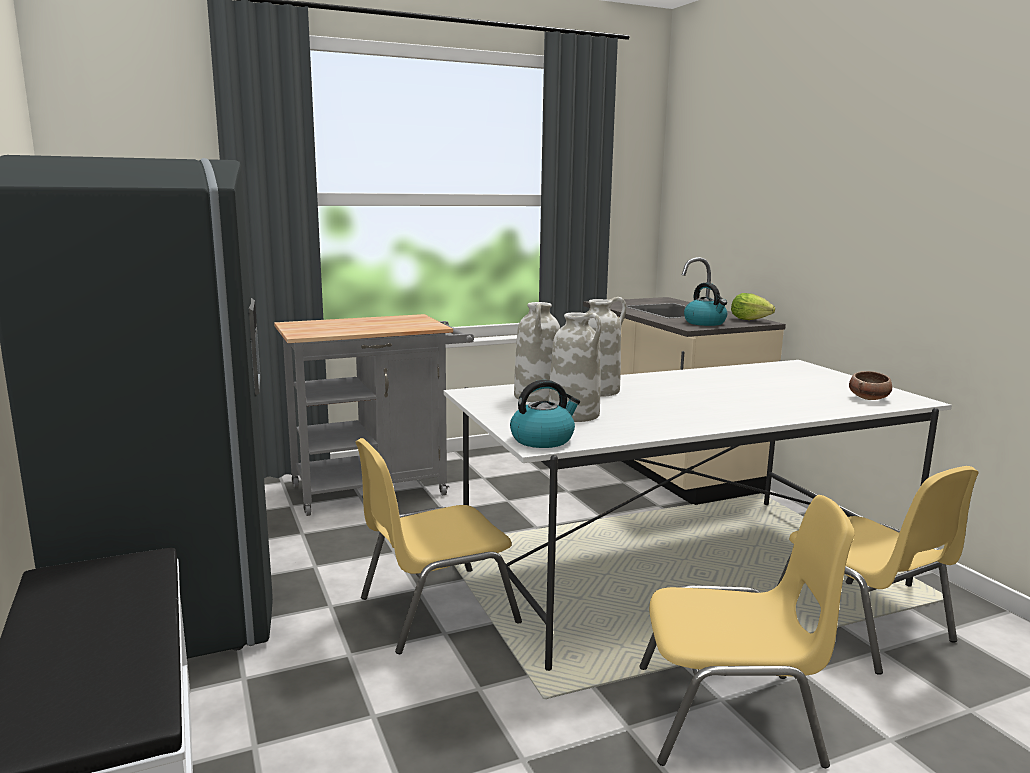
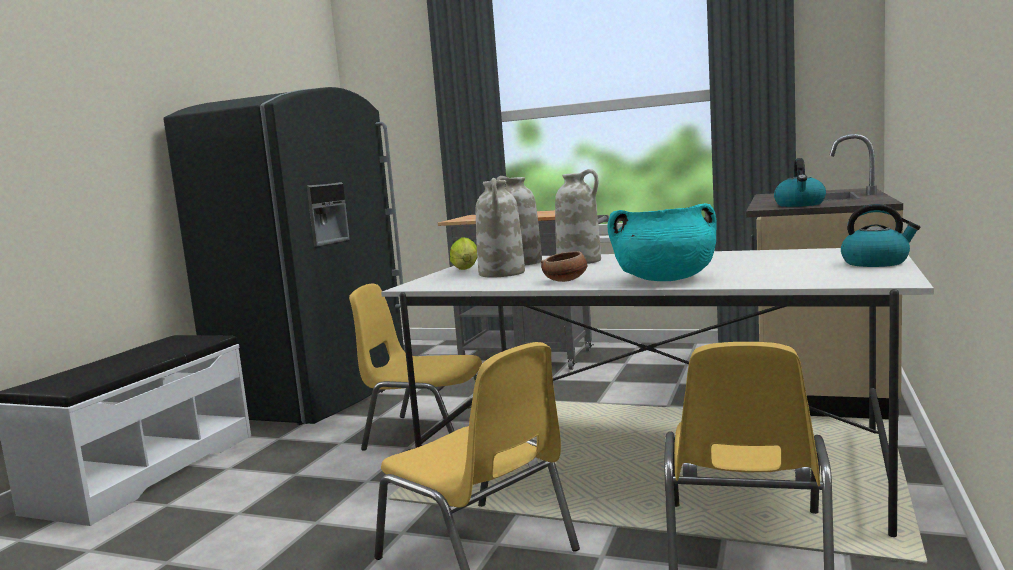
camera: 45 degrees right, 5 degrees down
kettle [510,380,580,448] -> kettle moved to [841,204,920,267]
lettuce [731,293,775,320] -> lettuce moved to [450,237,477,270]
bowl [849,371,892,400] -> bowl moved to [541,251,588,282]
none -> turquoise cooking pot [608,203,716,281]

